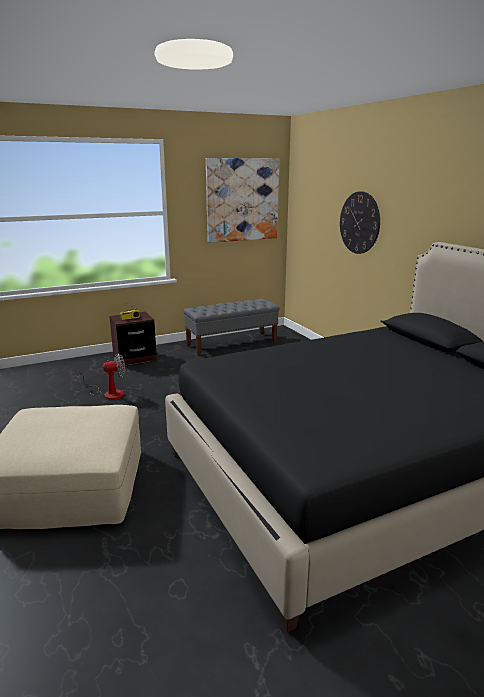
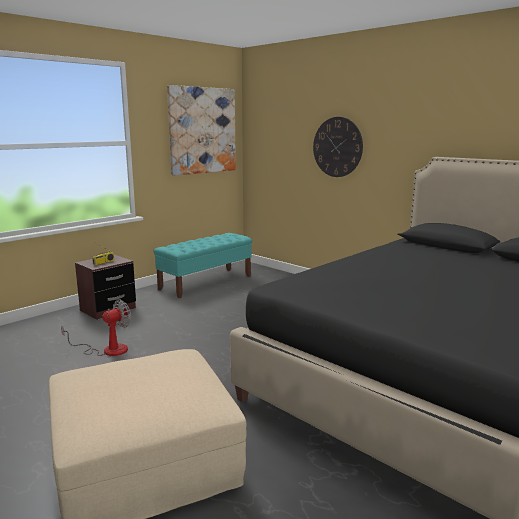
camera: 20 degrees left, 5 degrees down
grey bench [183,299,280,356] -> turquoise bench [153,233,252,298]

